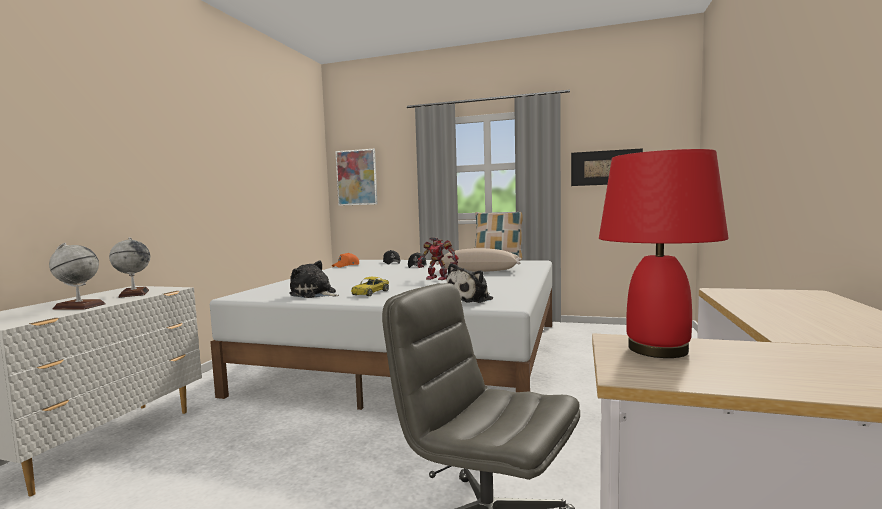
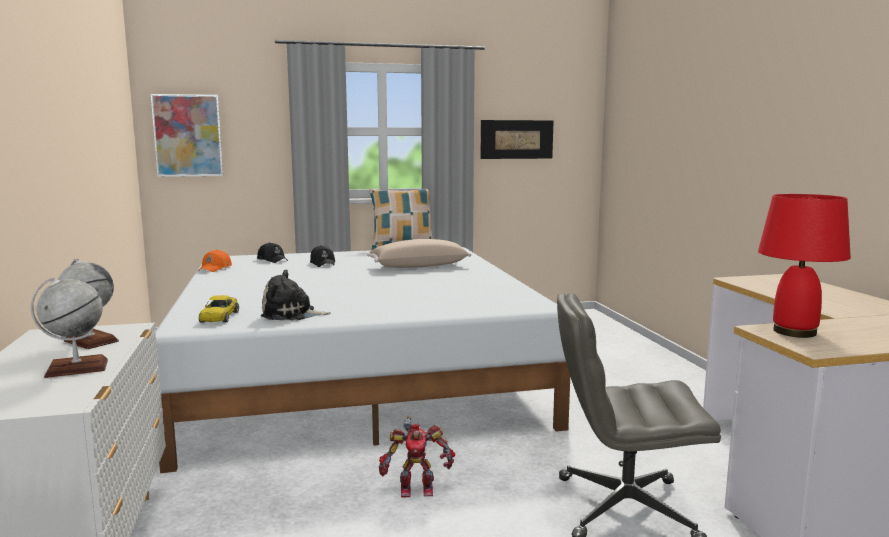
camera: 30 degrees left, 5 degrees up
yellow toy car [351,277,389,296] -> yellow toy car moved to [199,295,239,322]
toy robot [417,237,459,280] -> toy robot moved to [379,416,455,497]
plush toy [446,263,493,303] -> none

